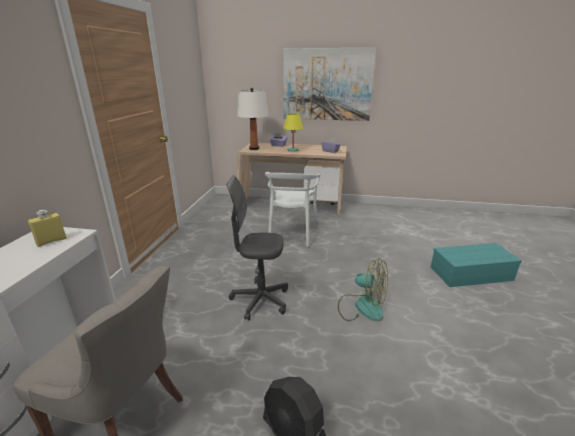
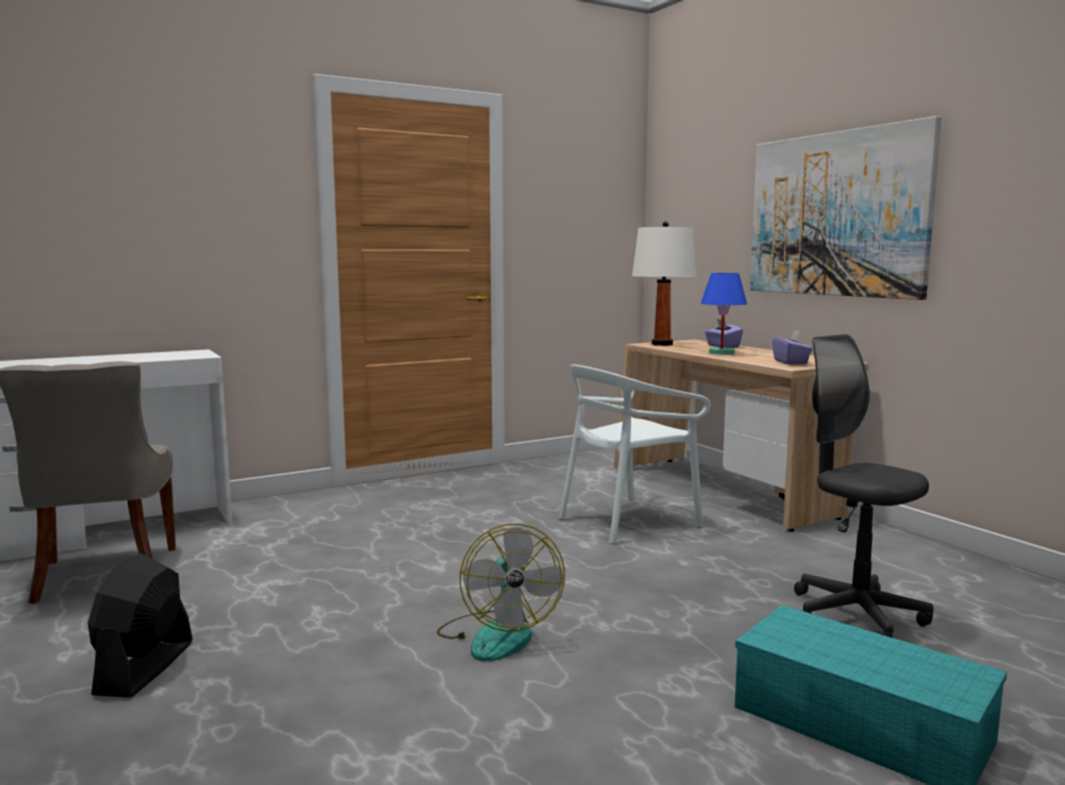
camera: 50 degrees right, 15 degrees down
yellow bottle [28,210,67,247] -> none
grey office chair [227,176,288,320] -> grey office chair moved to [794,334,933,638]
yellow table lamp [283,113,303,152] -> blue table lamp [701,273,747,355]

